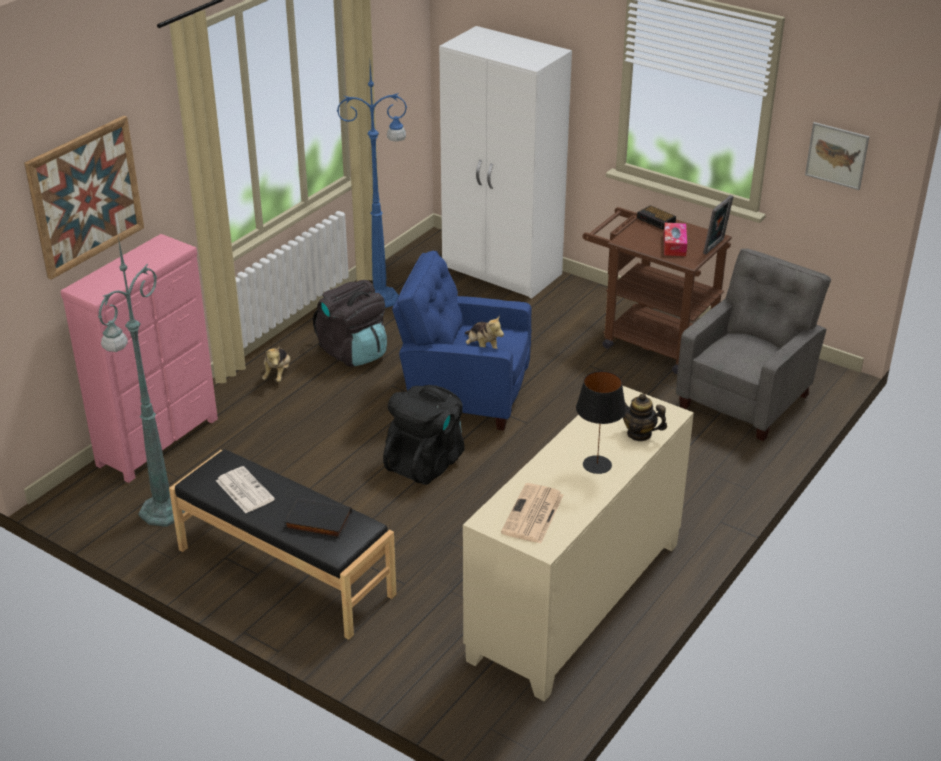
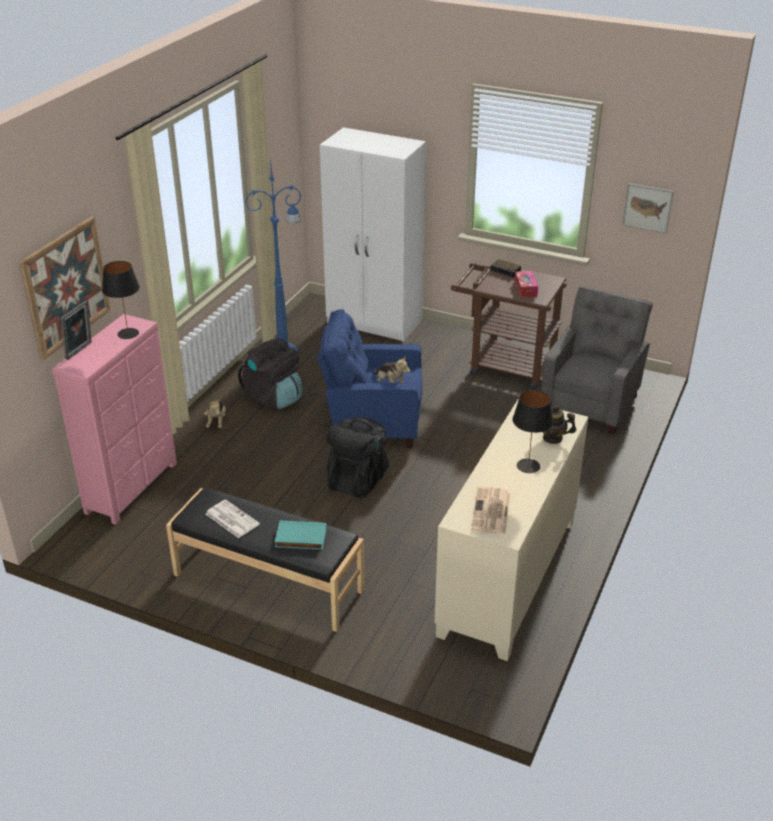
camera: 10 degrees left, 0 degrees up
green floor lamp [98,237,185,527] -> none
black book [284,498,352,538] -> turquoise book [274,521,327,550]
picture frame [703,195,734,254] -> picture frame moved to [61,301,92,360]
none -> black table lamp [102,261,140,339]

